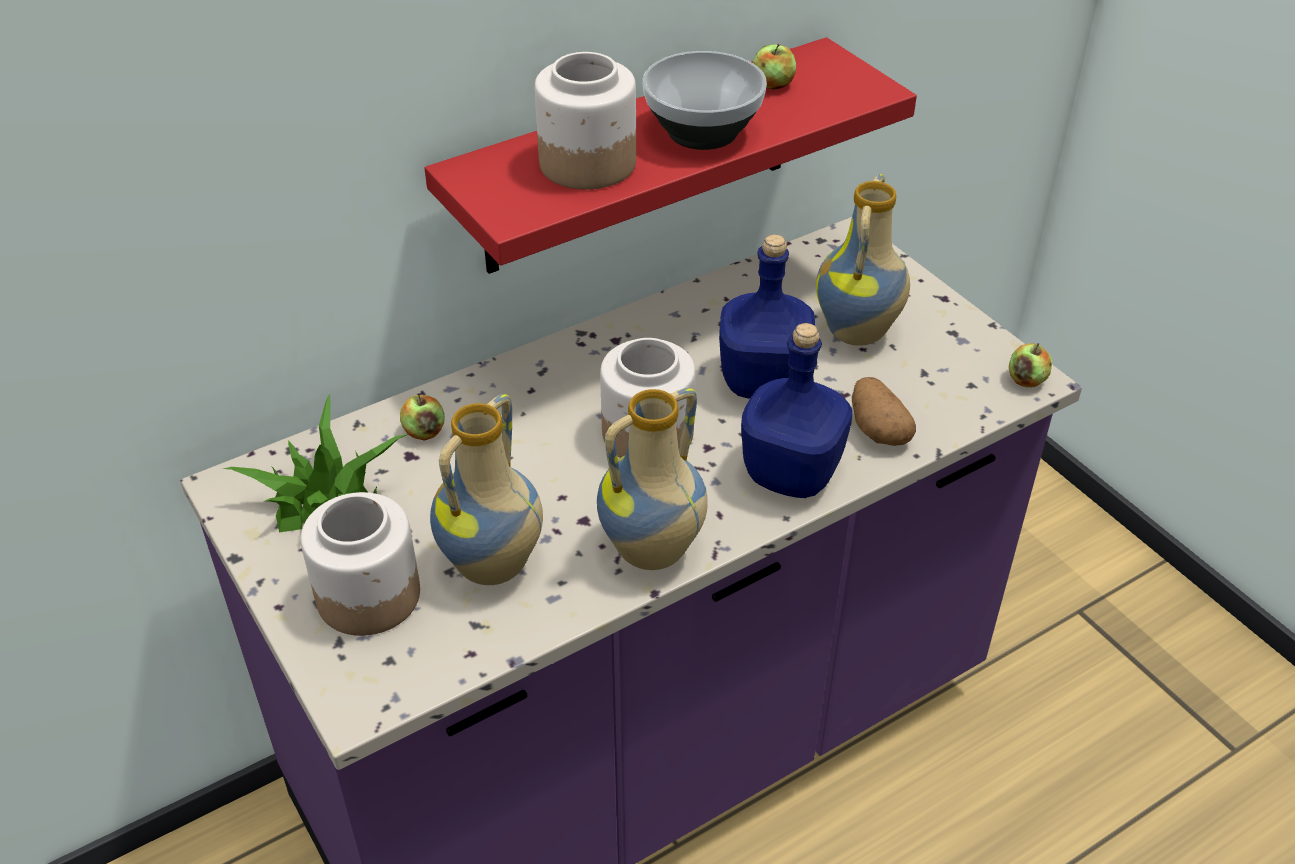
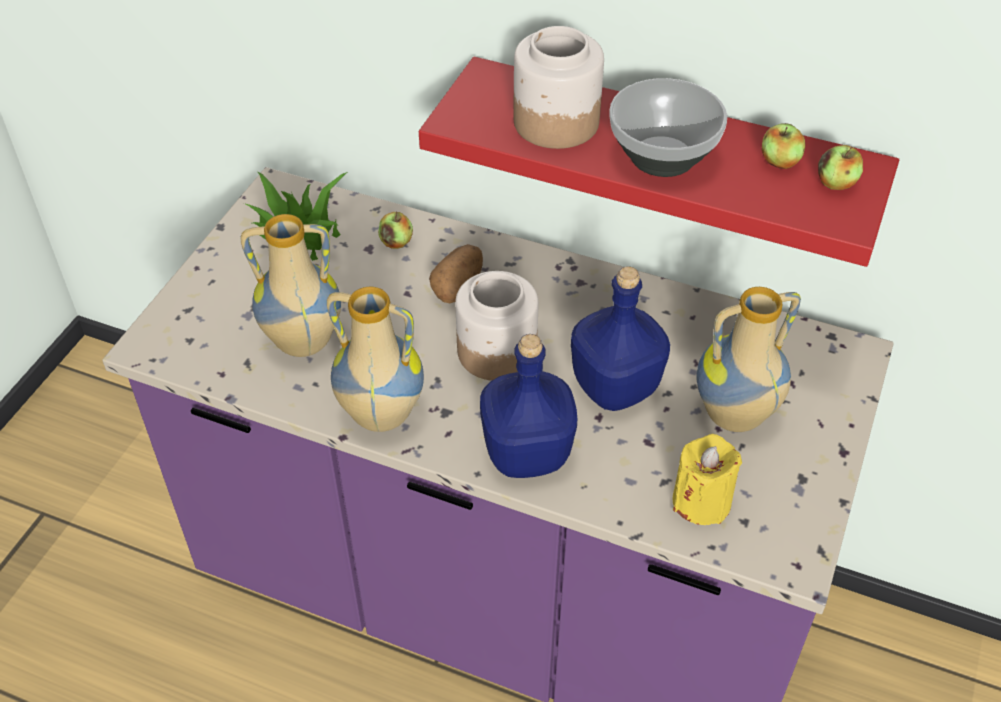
camera: 55 degrees right, 5 degrees up
jar [301,492,420,636] -> none
potato [852,377,916,446] -> potato moved to [429,244,483,303]
apple [1009,343,1052,388] -> apple moved to [818,145,863,190]
none -> yellow candle [673,434,742,525]

